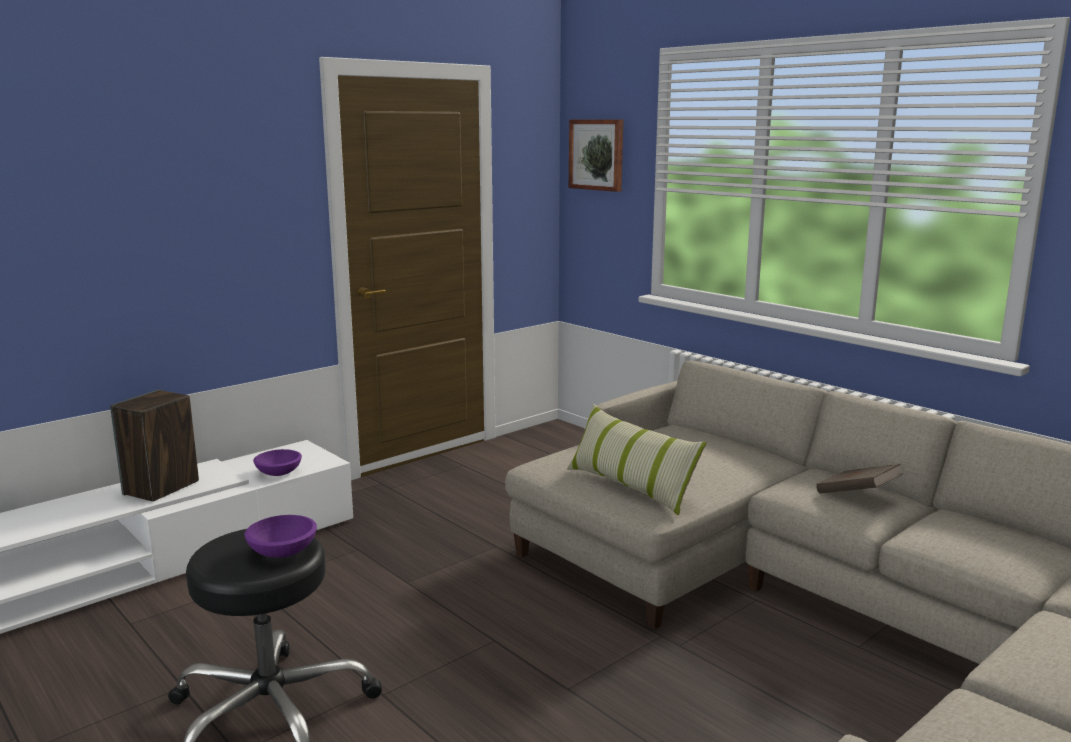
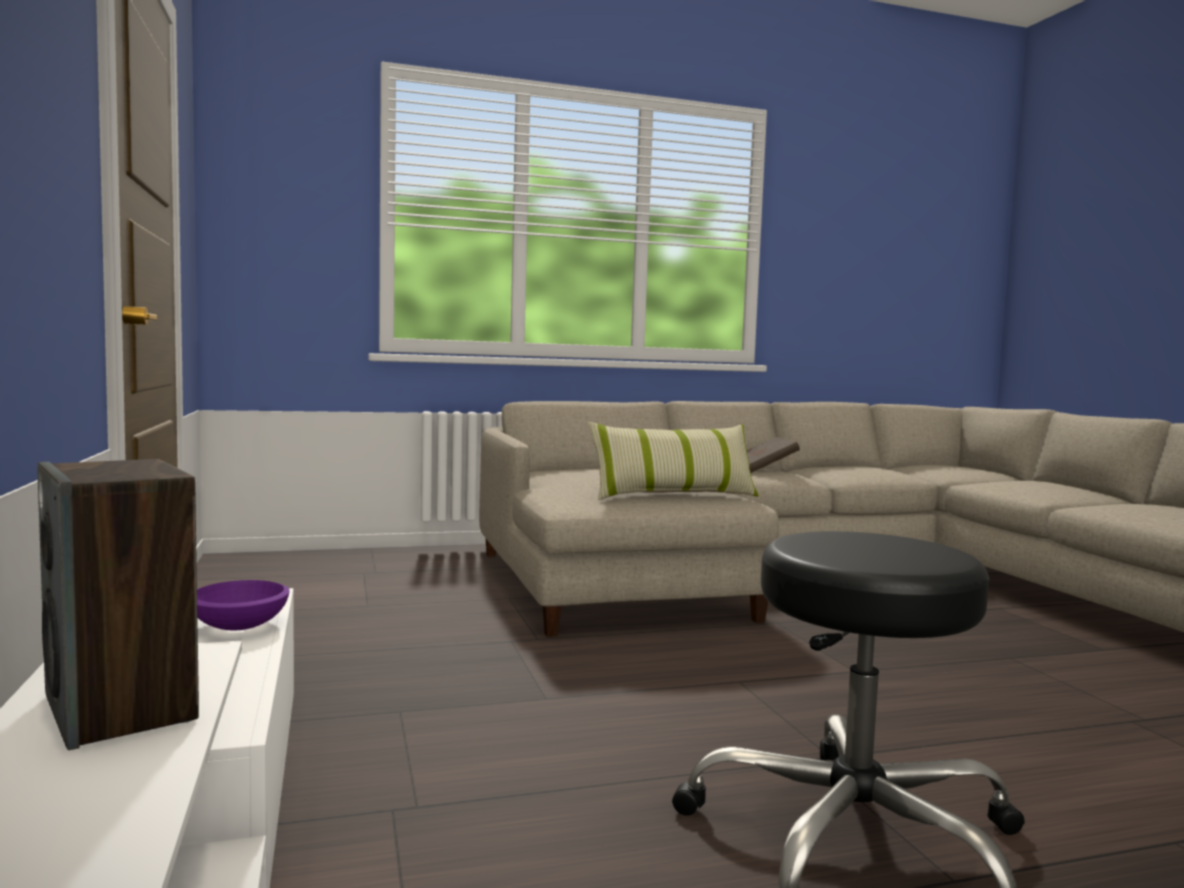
camera: 65 degrees left, 10 degrees down
purple bowl [244,515,317,558] -> none
picture [569,119,623,192] -> none

